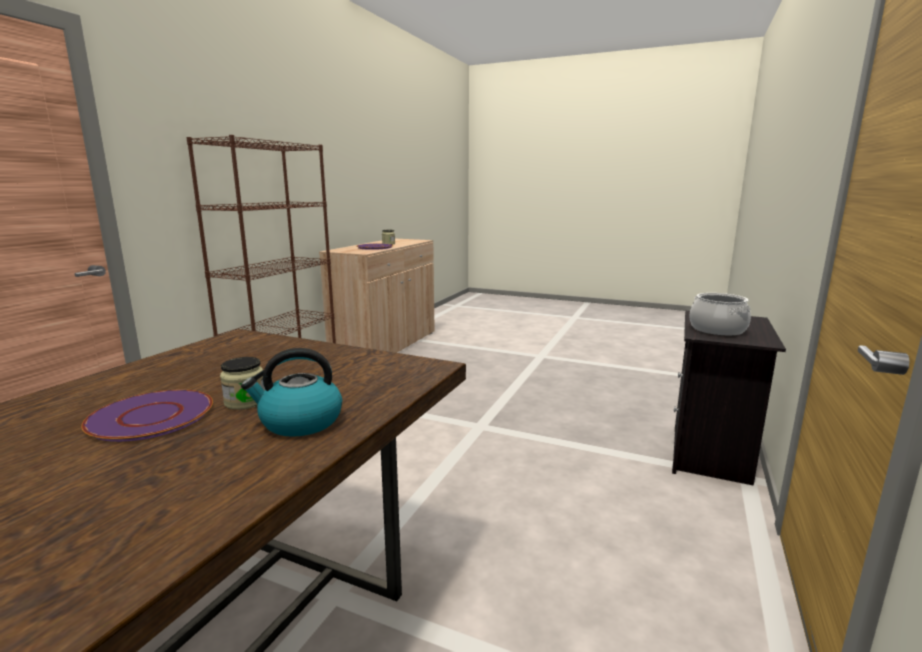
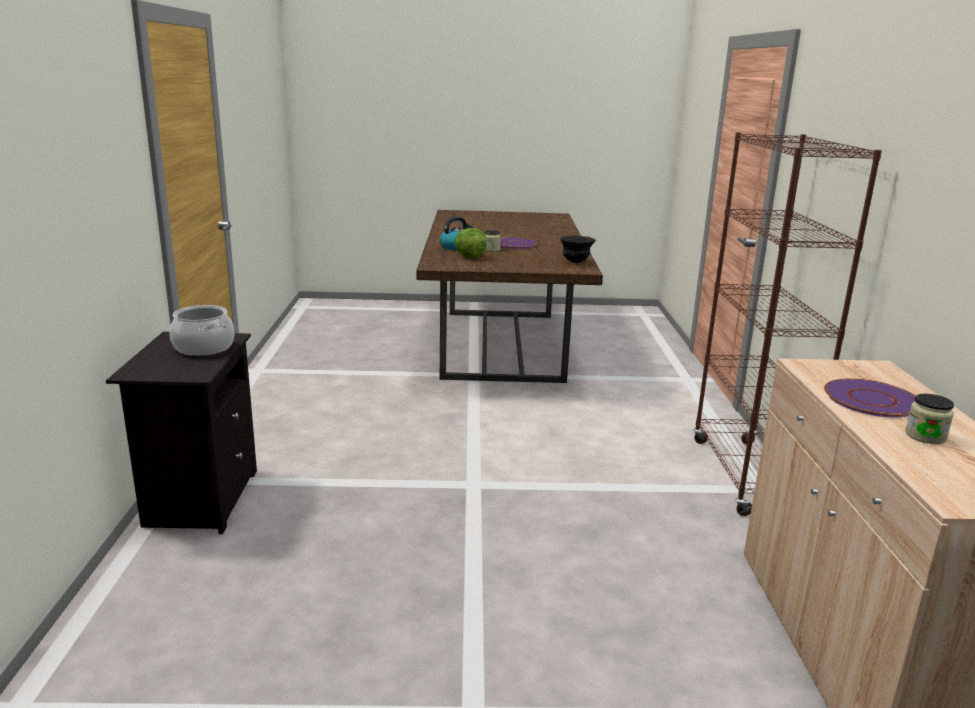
camera: 155 degrees right, 5 degrees up
none -> lettuce [455,228,487,258]
none -> black bowl [560,235,596,263]

